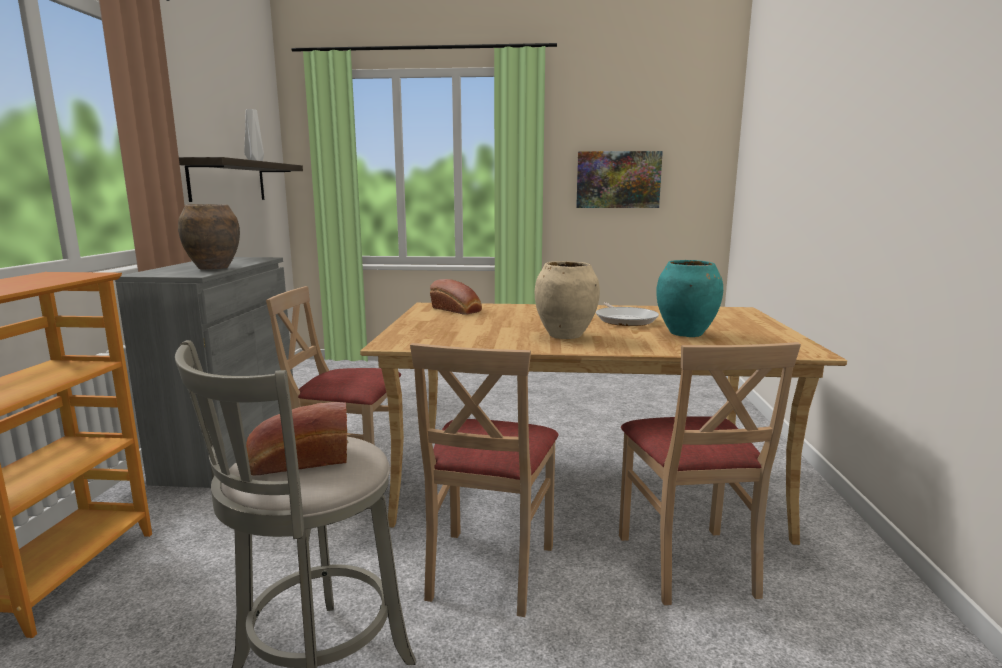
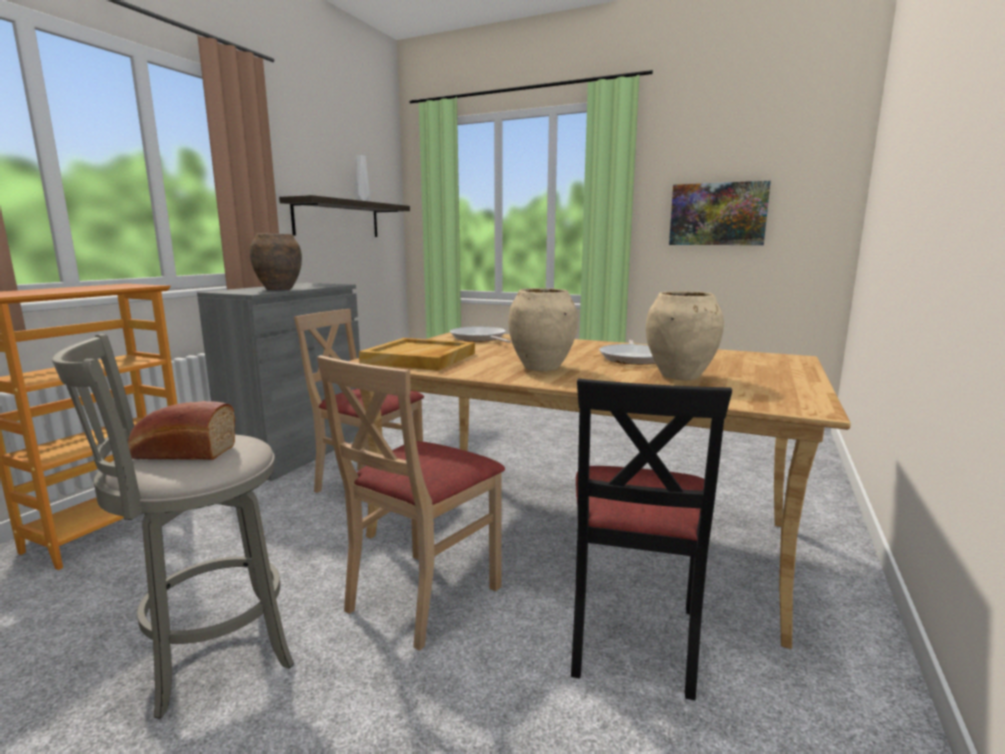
camera: 20 degrees right, 0 degrees up
bread [430,279,482,315] -> frying pan [450,326,511,343]
beige chair [619,342,801,605] -> black chair [571,379,732,700]
turquoise vase [657,260,723,337] -> beige vase [646,291,724,380]
none -> beige tray [359,338,475,371]

